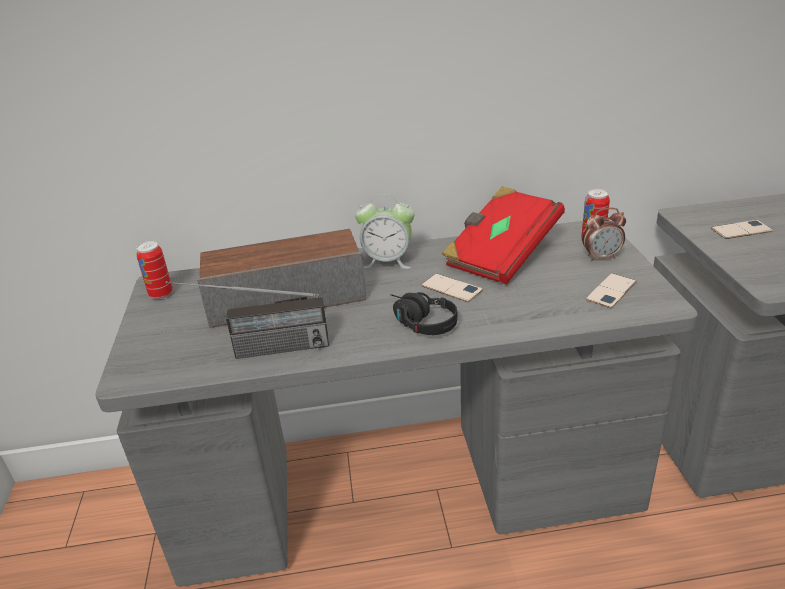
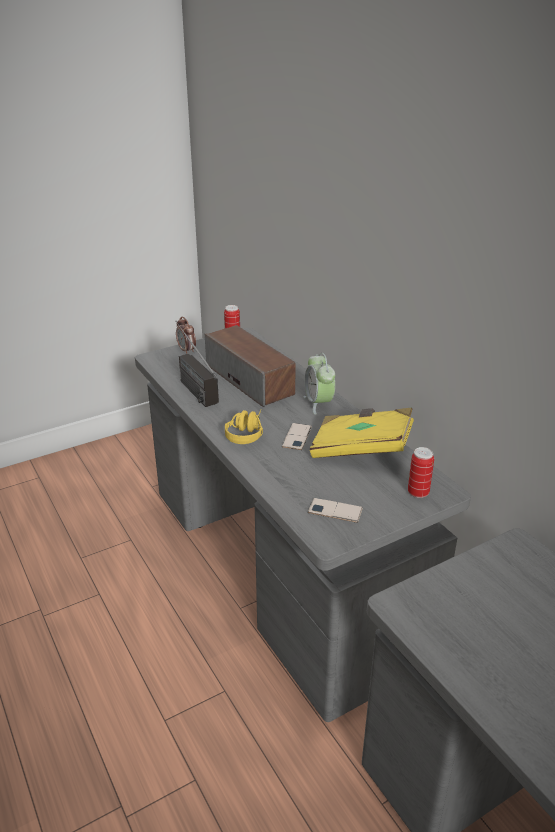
camera: 65 degrees right, 0 degrees up
black headphones [390,292,458,335] -> yellow headphones [225,410,263,444]
red book [442,186,565,285] -> yellow book [310,408,414,458]
alarm clock [582,207,626,261] -> alarm clock moved to [176,317,196,353]
phone [711,220,773,239] -> none

